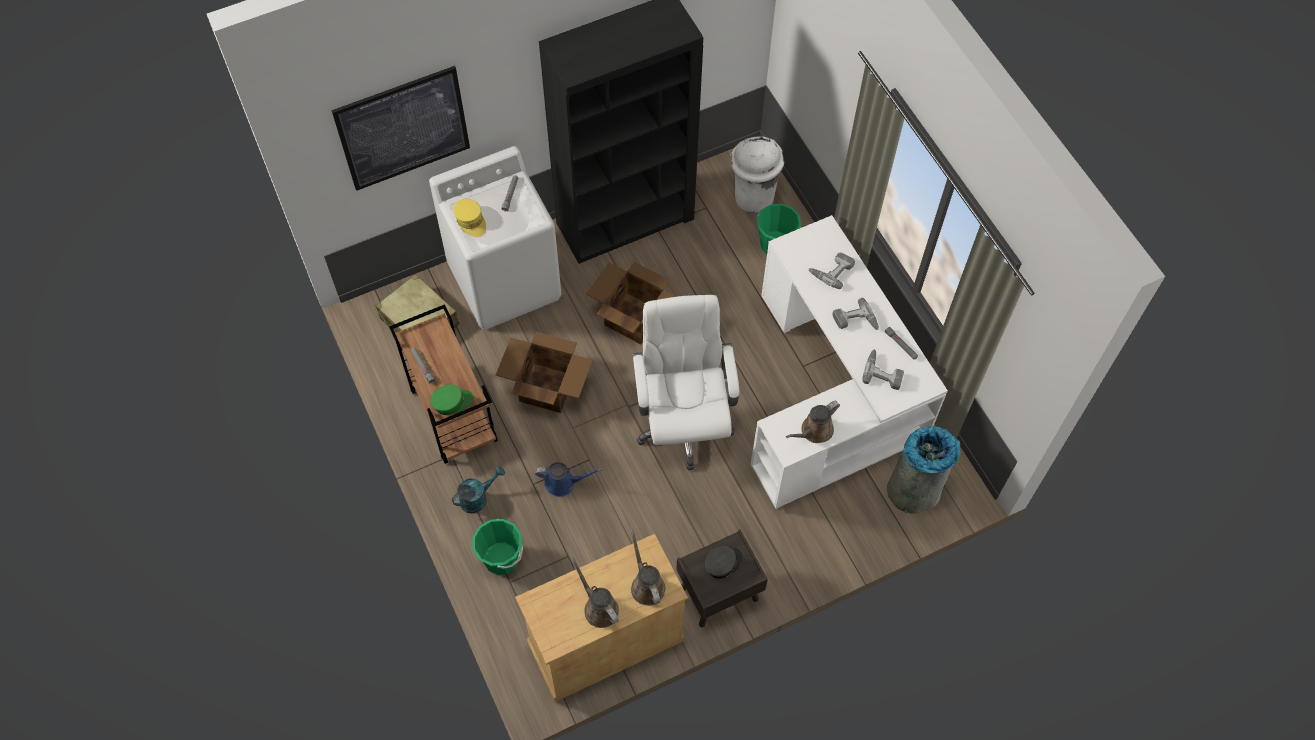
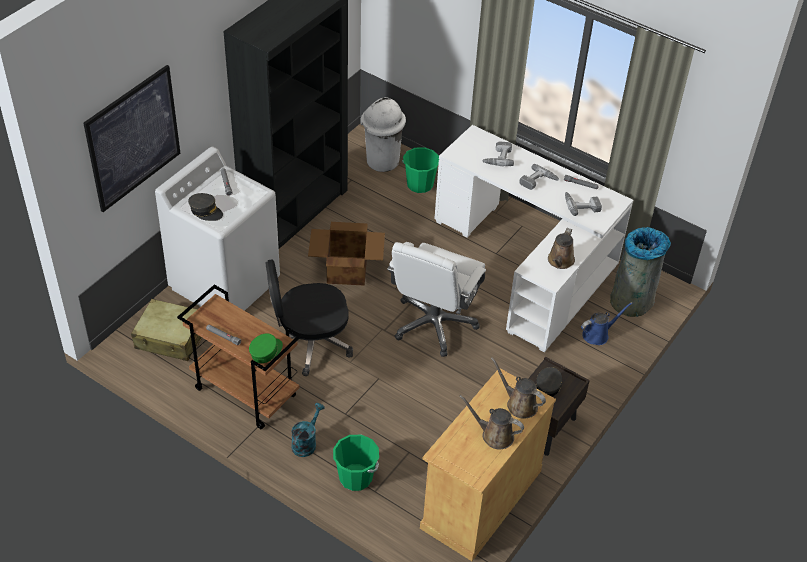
camera: 30 degrees left, 15 degrees down
yellow cap [454,199,486,237] -> grey cap [188,193,223,221]
cardboard box [496,332,593,413] -> black office chair [265,259,353,376]
blue watering can [535,462,602,497] -> blue watering can moved to [581,302,633,345]
white office chair [633,295,739,470] -> white office chair turned 120 degrees counterclockwise [387,242,486,357]

